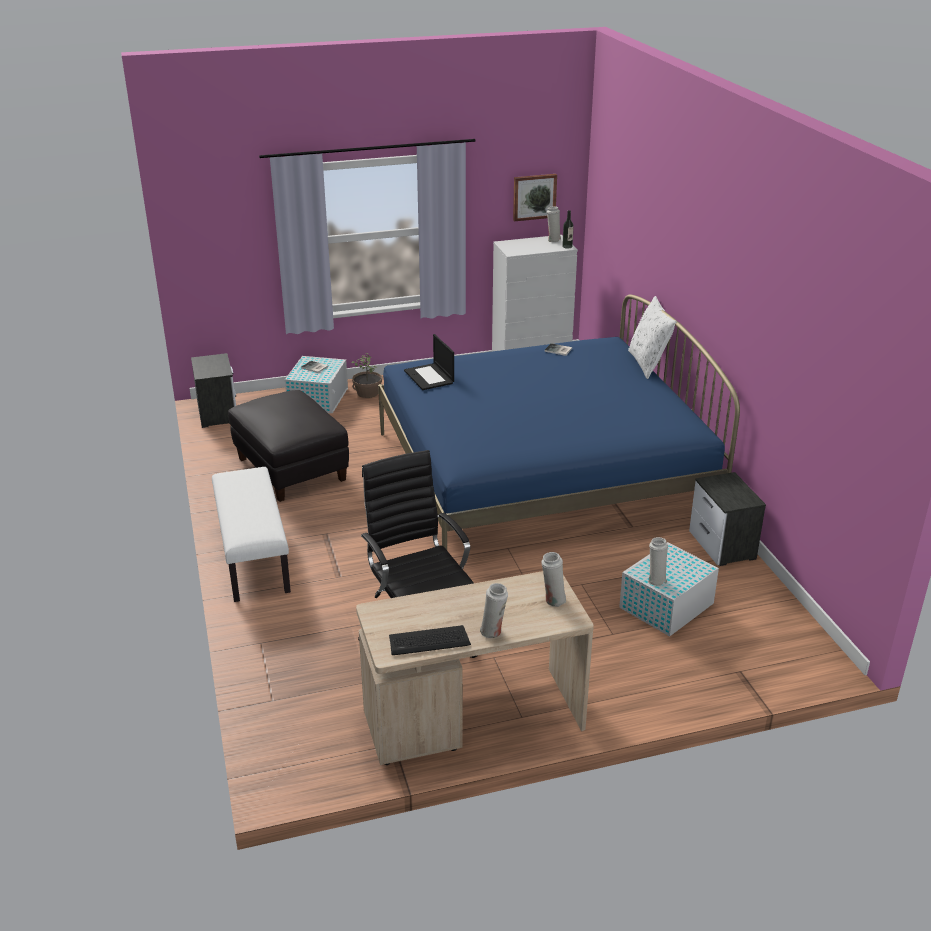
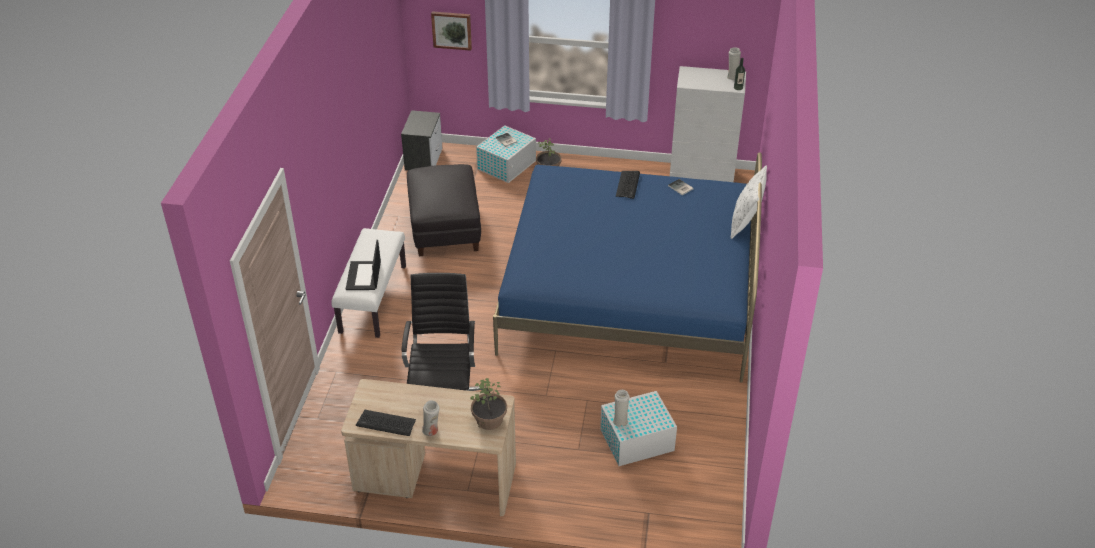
camera: 25 degrees right, 10 degrees up
laptop [404,334,454,390] -> laptop moved to [346,240,381,290]
picture [513,174,557,221] -> picture moved to [431,11,472,51]
white vase [541,552,566,607] -> potted plant [470,378,507,430]
nightstand [689,472,766,566] -> none
none -> keyboard [616,171,640,199]

